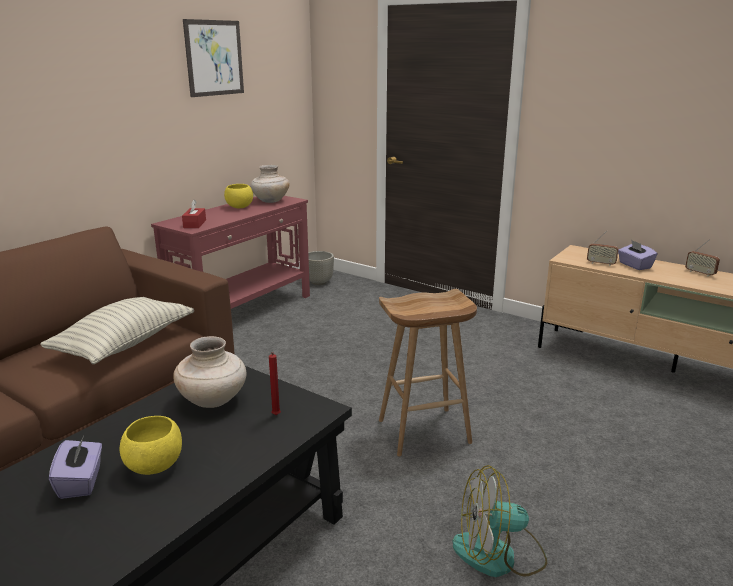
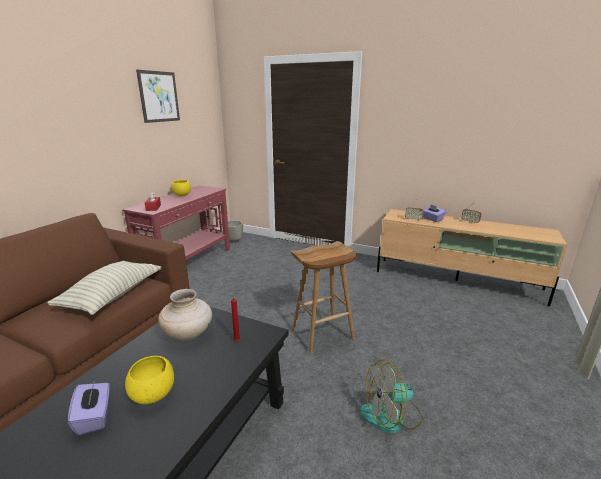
camera: 10 degrees left, 0 degrees up
beige vase [250,165,290,203] -> none

